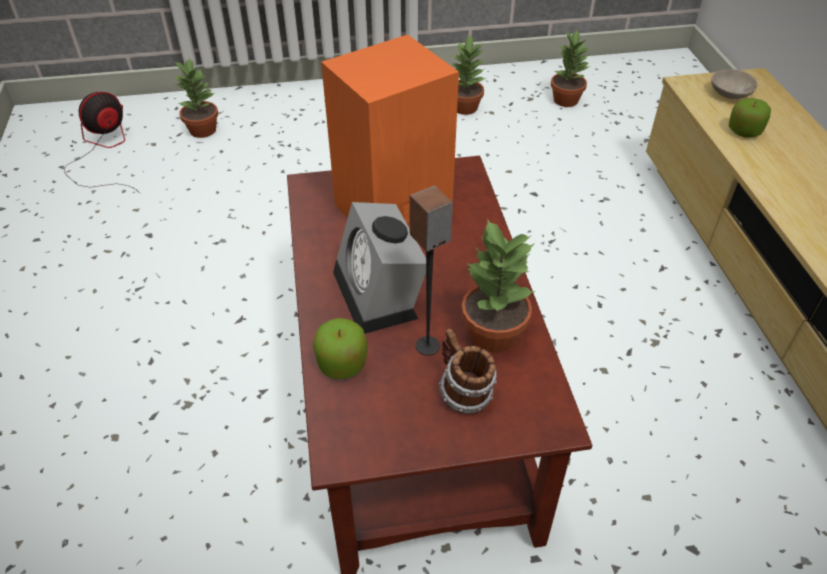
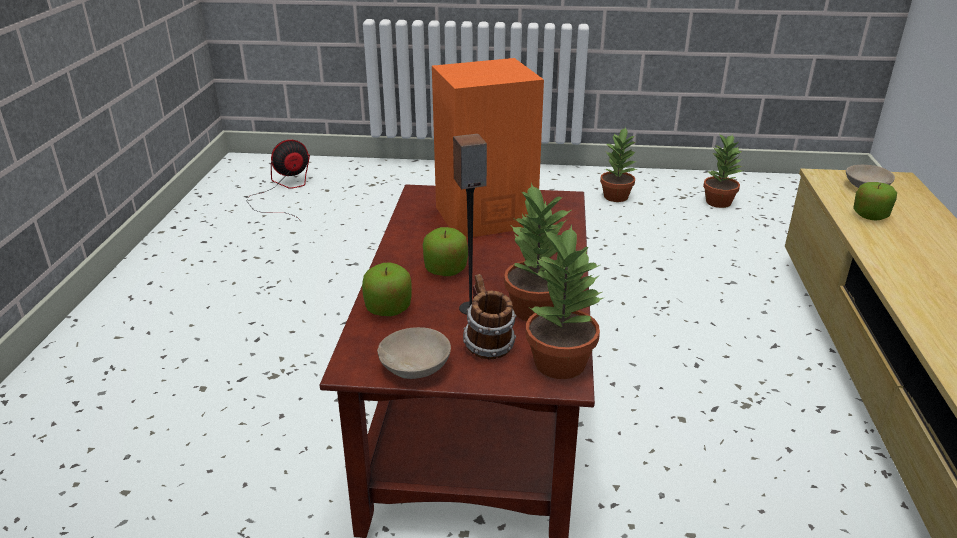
camera: 15 degrees right, 15 degrees down
potted plant [175,57,218,138] -> potted plant moved to [526,225,605,379]
alarm clock [333,202,426,334] -> apple [423,227,468,276]
none -> beige bowl [377,327,451,379]

